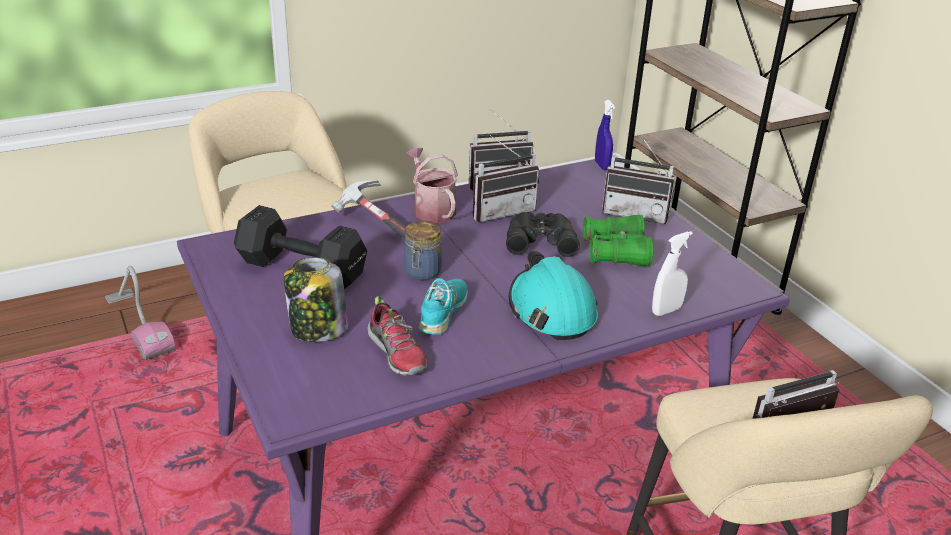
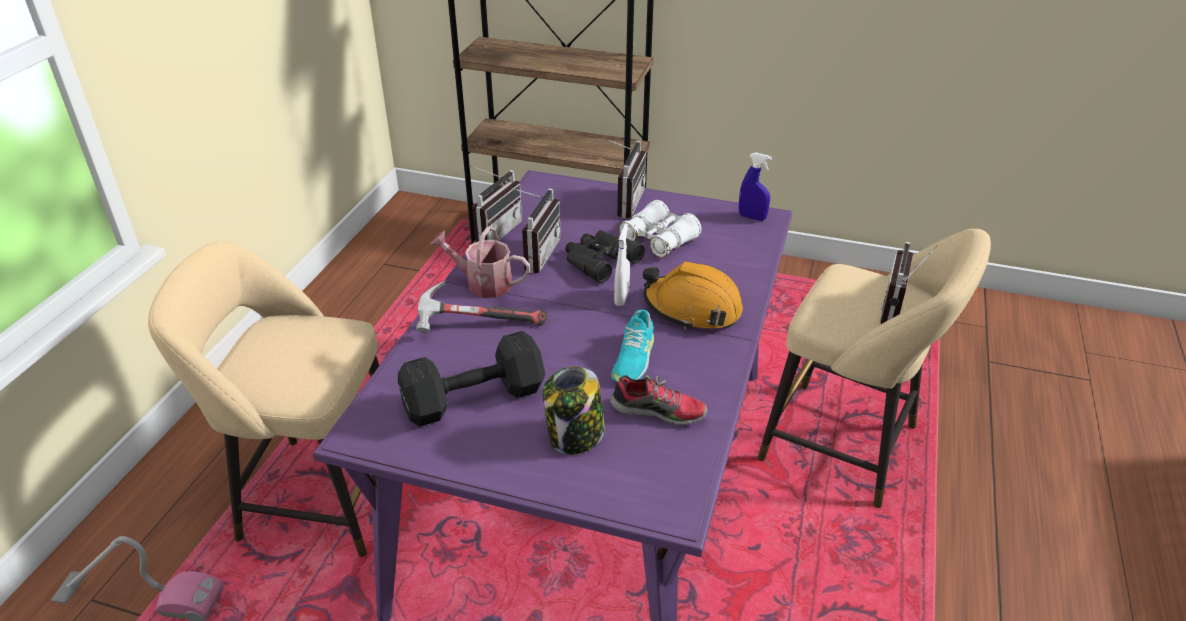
camera: 45 degrees left, 5 degrees up
jar [404,221,442,280] -> none
turquoise shoe [419,278,468,335] -> turquoise shoe turned 135 degrees counterclockwise [612,310,654,382]
turquoise hard hat [509,251,598,340] -> orange hard hat [643,261,743,330]
green binoculars [583,215,653,266] -> white binoculars [619,200,701,258]
blue spray bottle [595,100,615,170] -> blue spray bottle moved to [739,152,772,221]
radio [602,135,675,224] -> radio turned 45 degrees counterclockwise [607,139,646,218]
white spray bottle [652,231,693,316] -> white spray bottle moved to [614,223,630,306]

